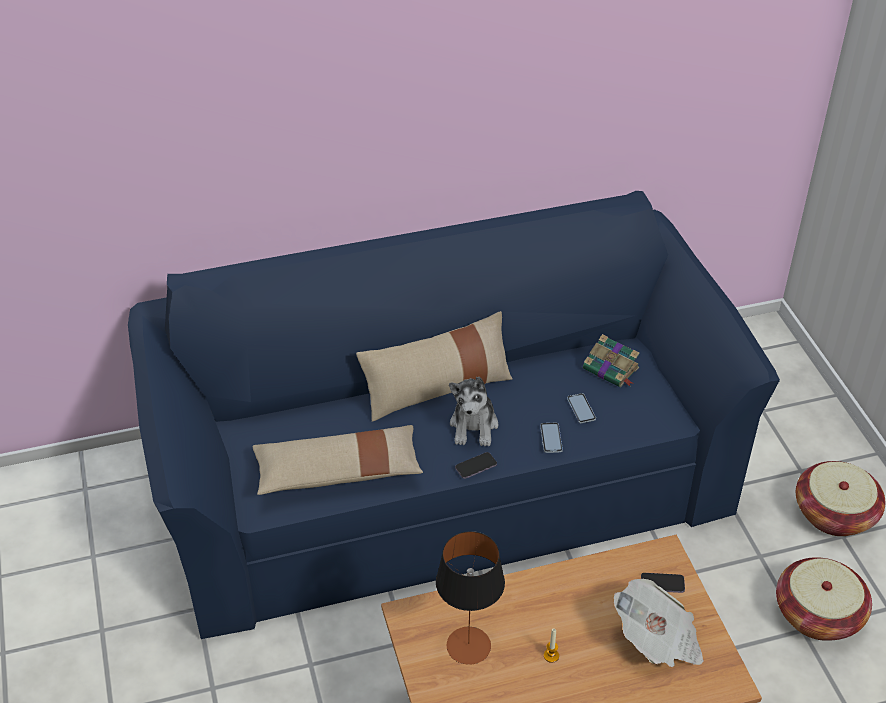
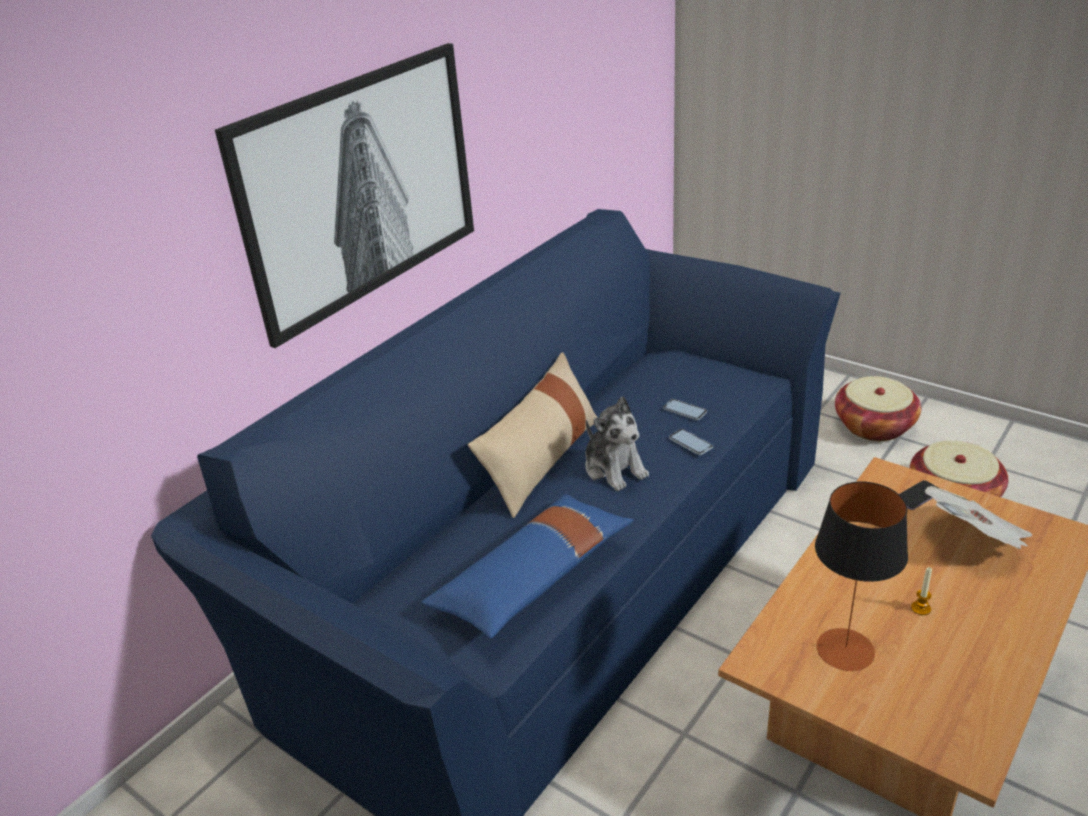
camera: 35 degrees left, 10 degrees down
beige pillow [253,425,423,495] -> blue pillow [421,494,634,639]
phone [455,452,497,479] -> none
book [583,334,640,387] -> none
none -> picture [215,43,474,348]

